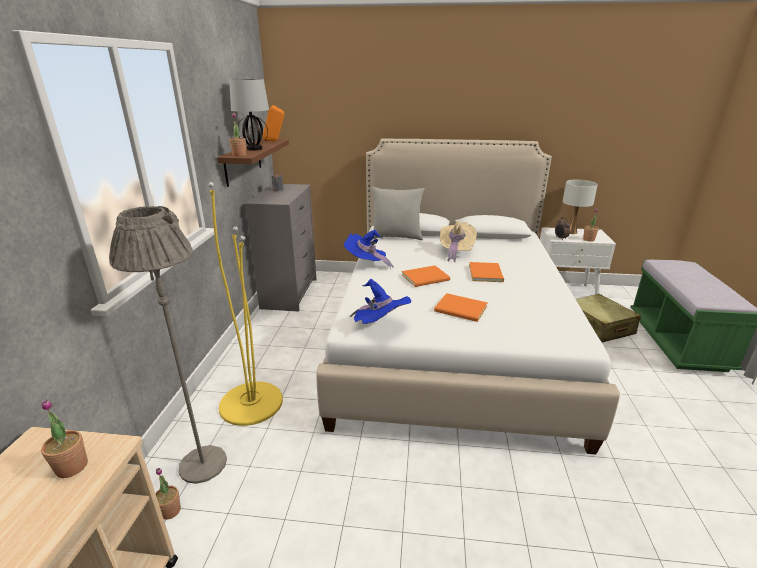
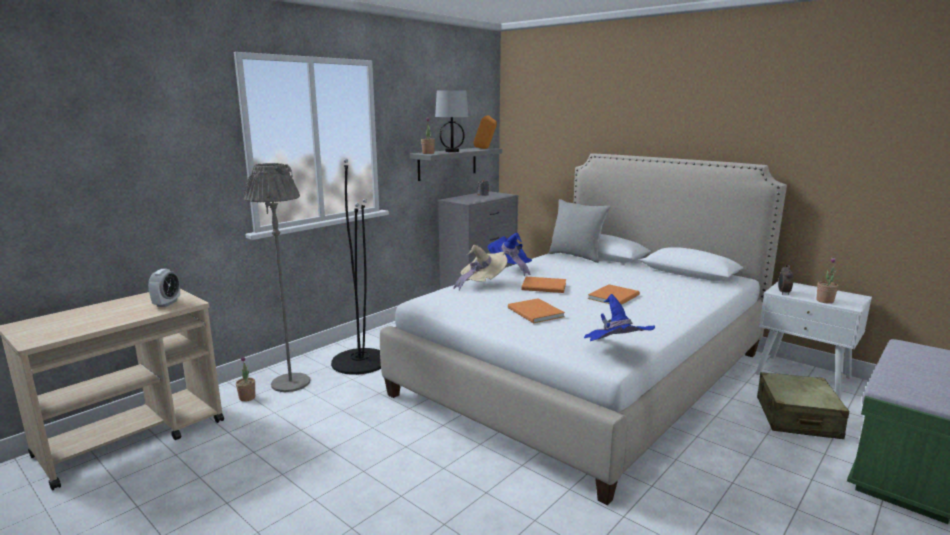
camera: 35 degrees right, 10 degrees down
potted plant [41,400,88,478] -> alarm clock [148,269,180,307]
yellow floor lamp [208,182,283,426] -> black floor lamp [331,159,381,375]
brown shelf [217,139,289,187] -> grey shelf [410,148,502,181]
blue hat [350,279,411,324] -> blue hat moved to [584,294,655,341]
beige hat [440,221,477,262] -> beige hat moved to [453,244,508,290]
white table lamp [563,180,598,234] -> none

